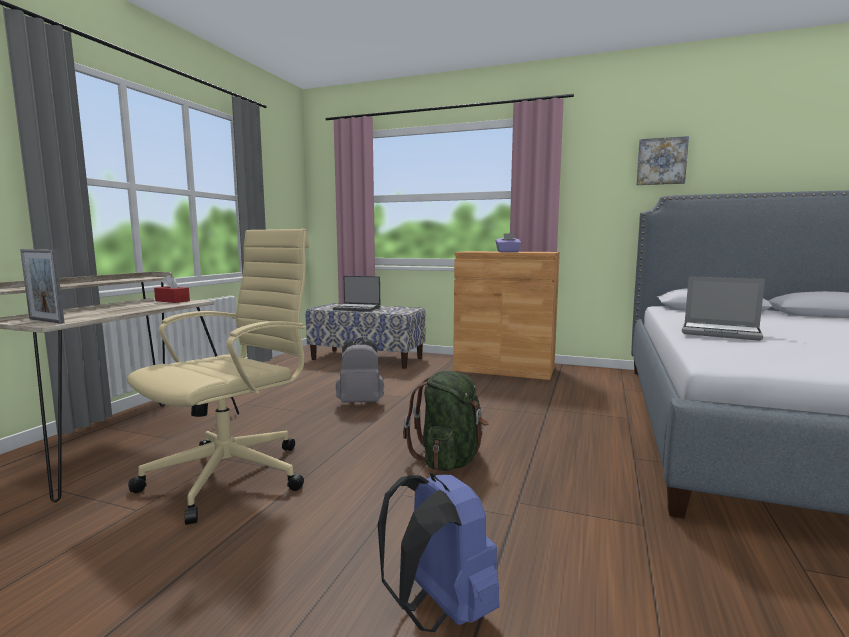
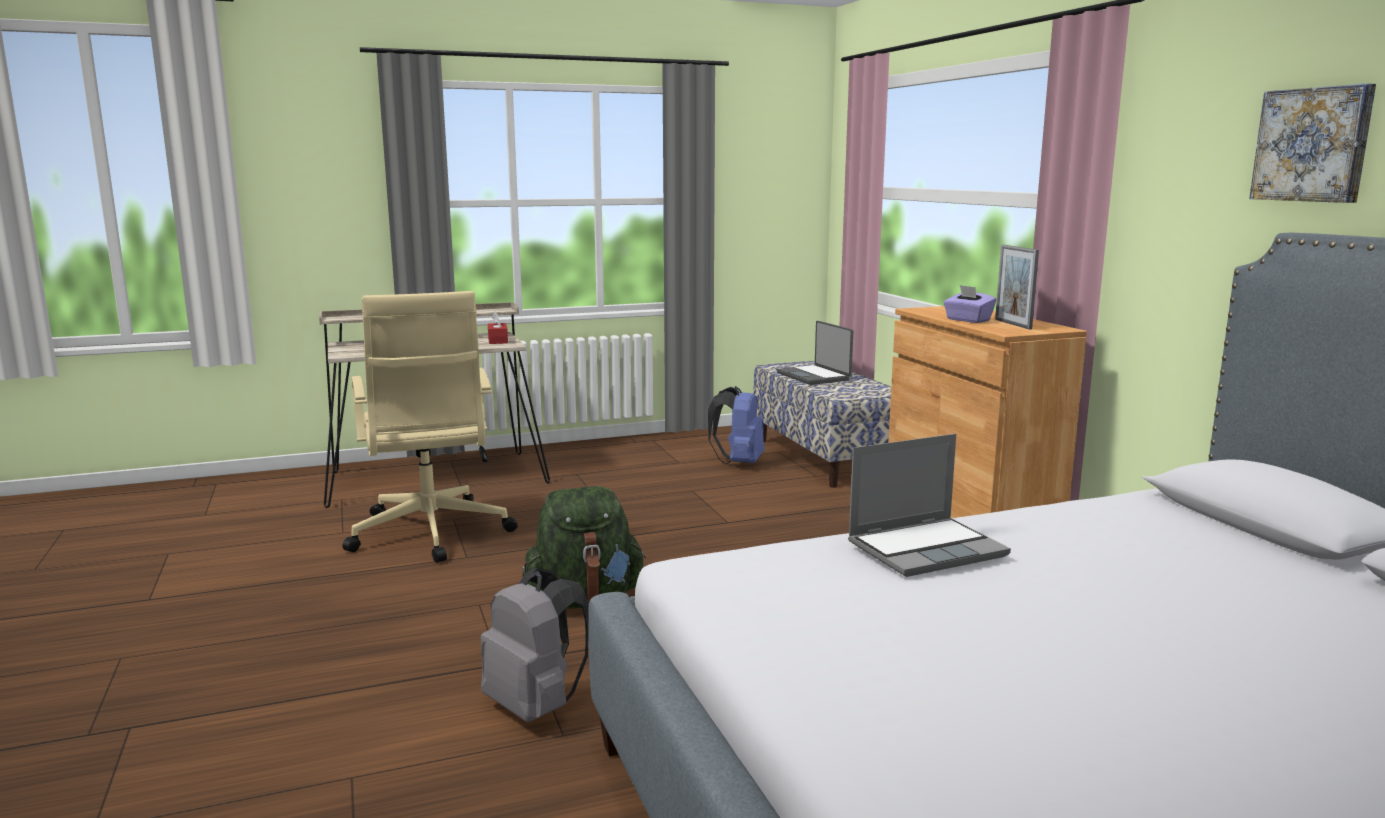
camera: 50 degrees right, 5 degrees up
picture frame [20,249,65,324] -> picture frame moved to [995,245,1039,330]
beige office chair [127,229,309,525] -> beige office chair turned 75 degrees clockwise [342,291,518,563]
grey backpack [336,338,384,403] -> grey backpack moved to [481,568,589,723]
blue backpack [378,473,500,632] -> blue backpack moved to [708,386,764,464]
laptop [682,276,765,341] -> laptop turned 105 degrees counterclockwise [848,434,1011,577]

